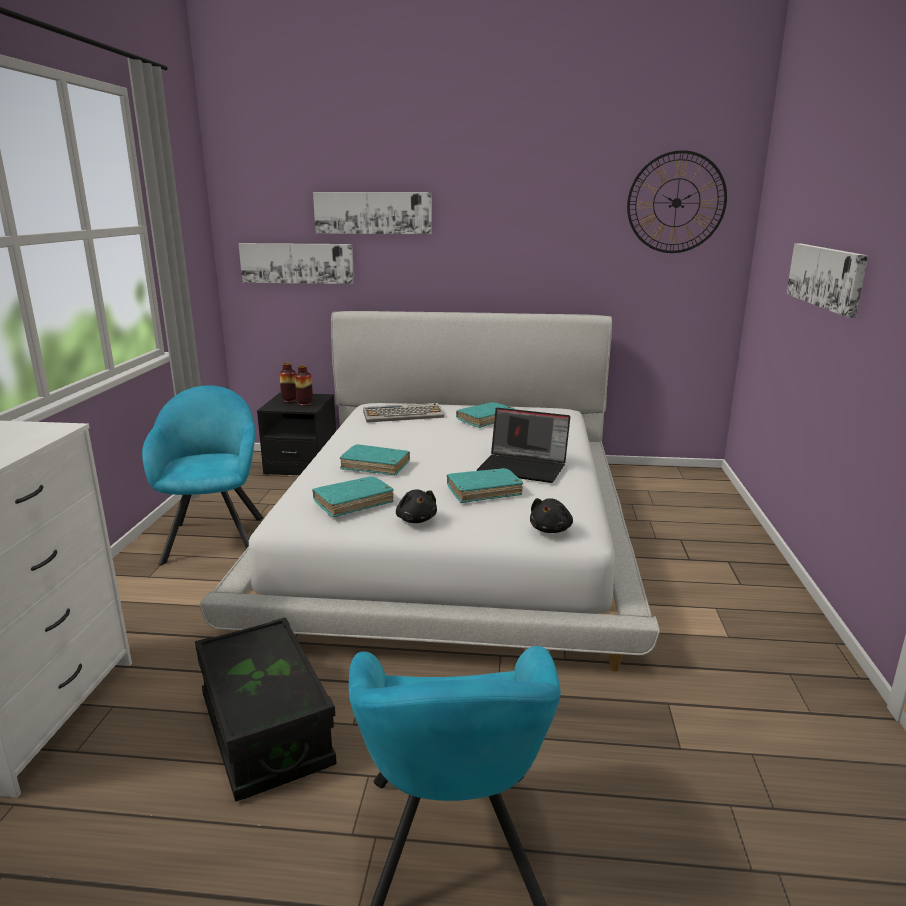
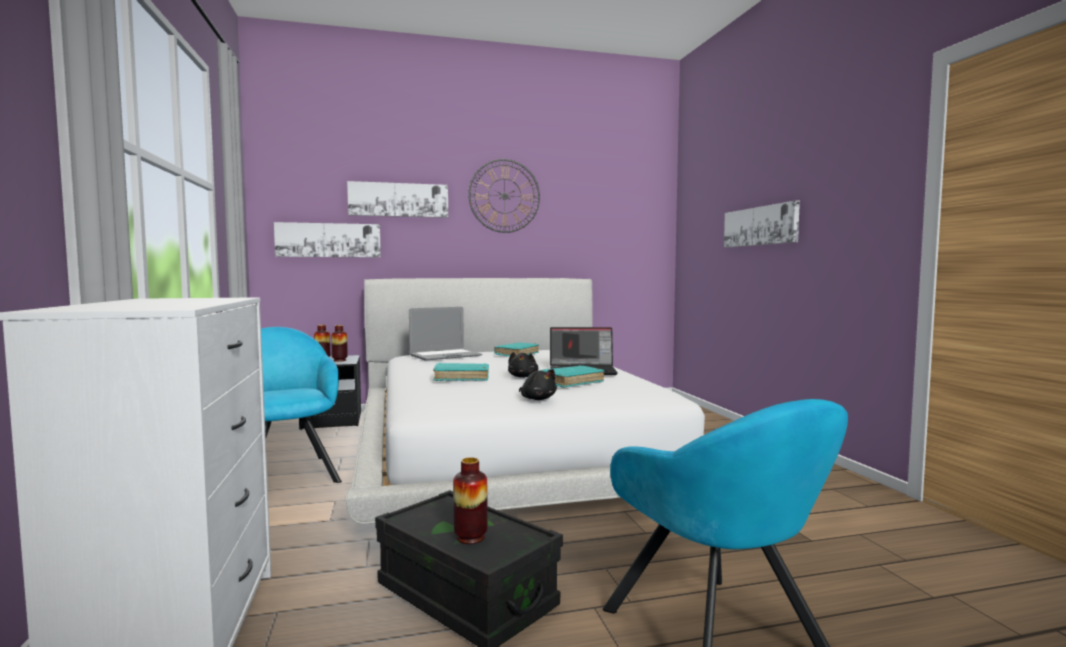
camera: 20 degrees left, 15 degrees down
turquoise book [312,476,394,517] -> none
keyboard [363,403,444,423] -> laptop [409,307,482,361]
black plush toy [530,498,573,533] -> black plush toy moved to [508,352,538,378]
wall clock [627,150,727,253] -> wall clock moved to [468,159,540,233]
none -> vase [453,457,488,544]

